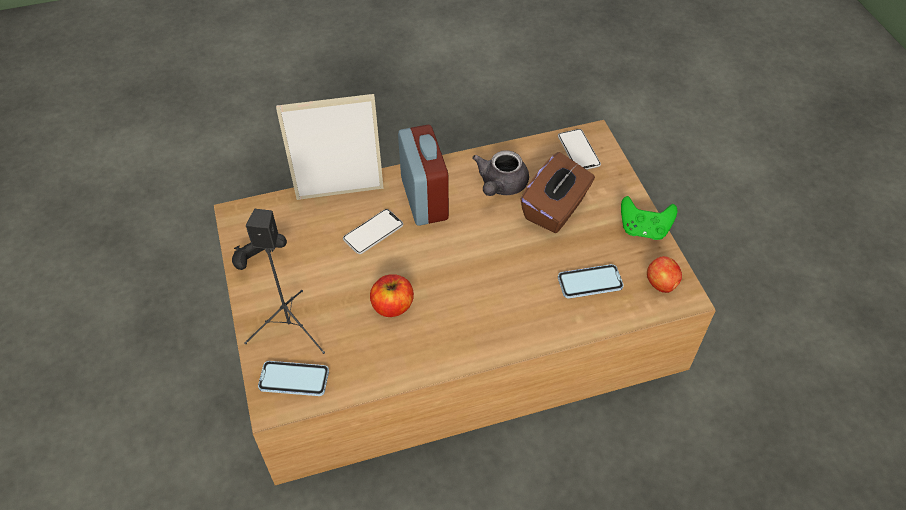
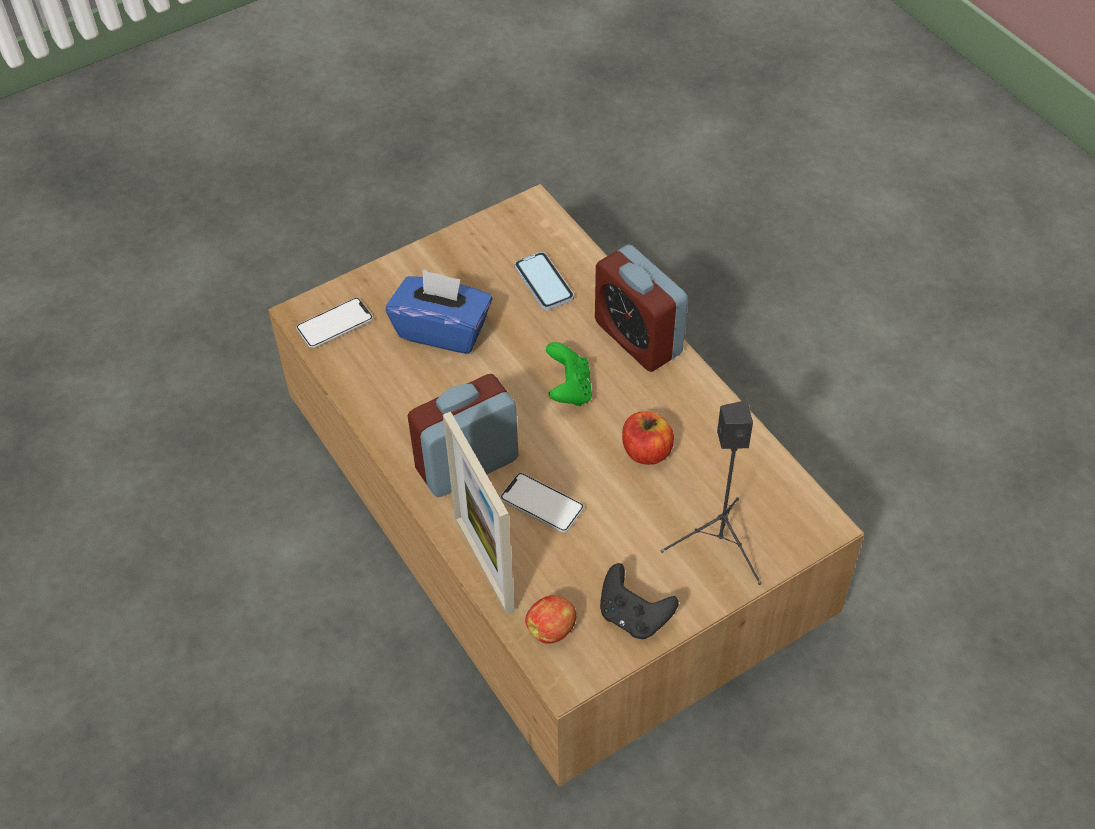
camera: 105 degrees left, 0 degrees up
phone [258,361,329,396] -> none
grey teapot [472,150,529,196] -> none
brown tissue box [520,152,595,233] -> blue tissue box [386,269,492,354]
green game controller [621,196,678,240] -> green game controller moved to [546,342,592,406]
apple [647,256,682,293] -> apple moved to [525,595,576,643]
none -> alarm clock [595,245,688,372]

